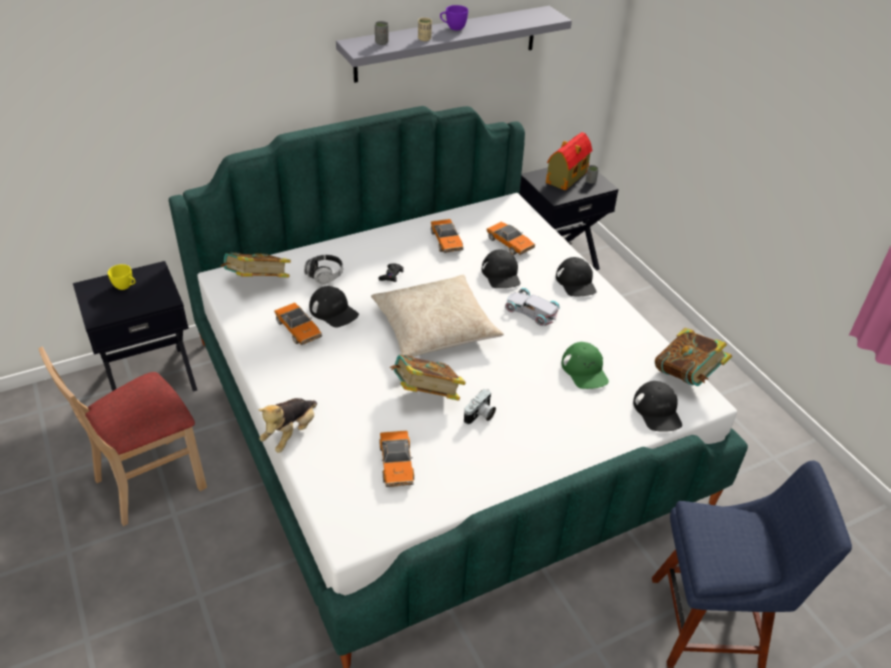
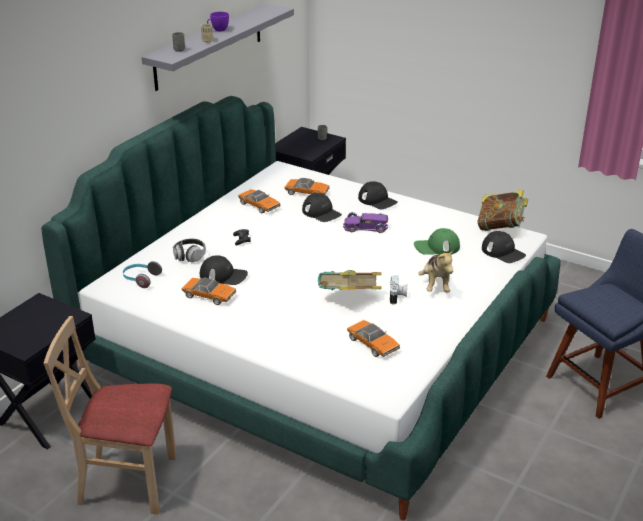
camera: 30 degrees left, 10 degrees down
beige chair [38,347,207,526] -> beige chair turned 75 degrees clockwise [44,316,176,515]
yellow cup [108,264,136,290] -> none
book [221,252,291,277] -> headphones [123,261,162,288]
plush toy [258,398,317,453] -> plush toy moved to [419,249,454,293]
beige pillow [371,275,504,357] -> none
white toy car [505,288,560,326] -> purple toy car [343,212,388,233]
toy house [546,132,592,190] -> none
green cap [561,342,609,389] -> green cap turned 135 degrees clockwise [414,228,460,255]

